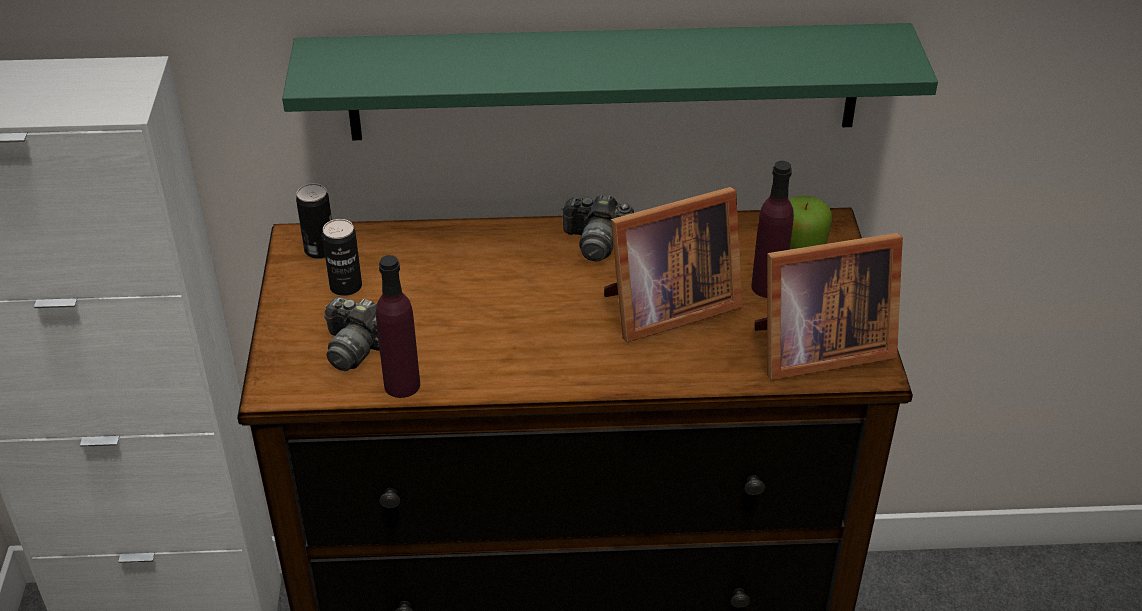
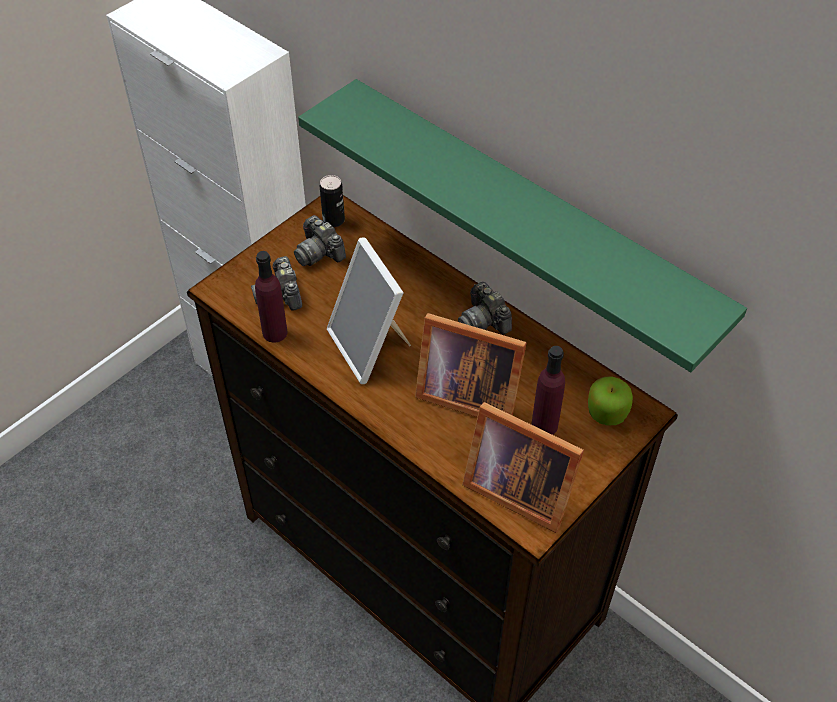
camera: 45 degrees right, 10 degrees up
can [322,219,362,296] -> camera [294,215,346,266]
none -> picture frame [327,237,411,384]

